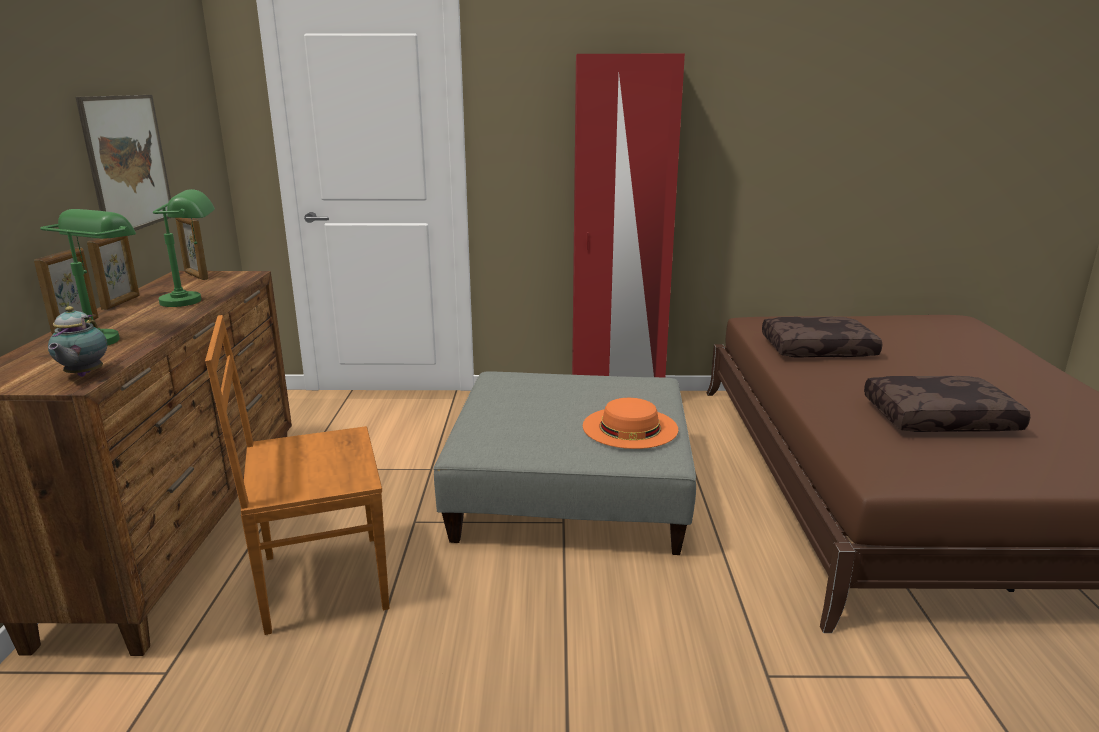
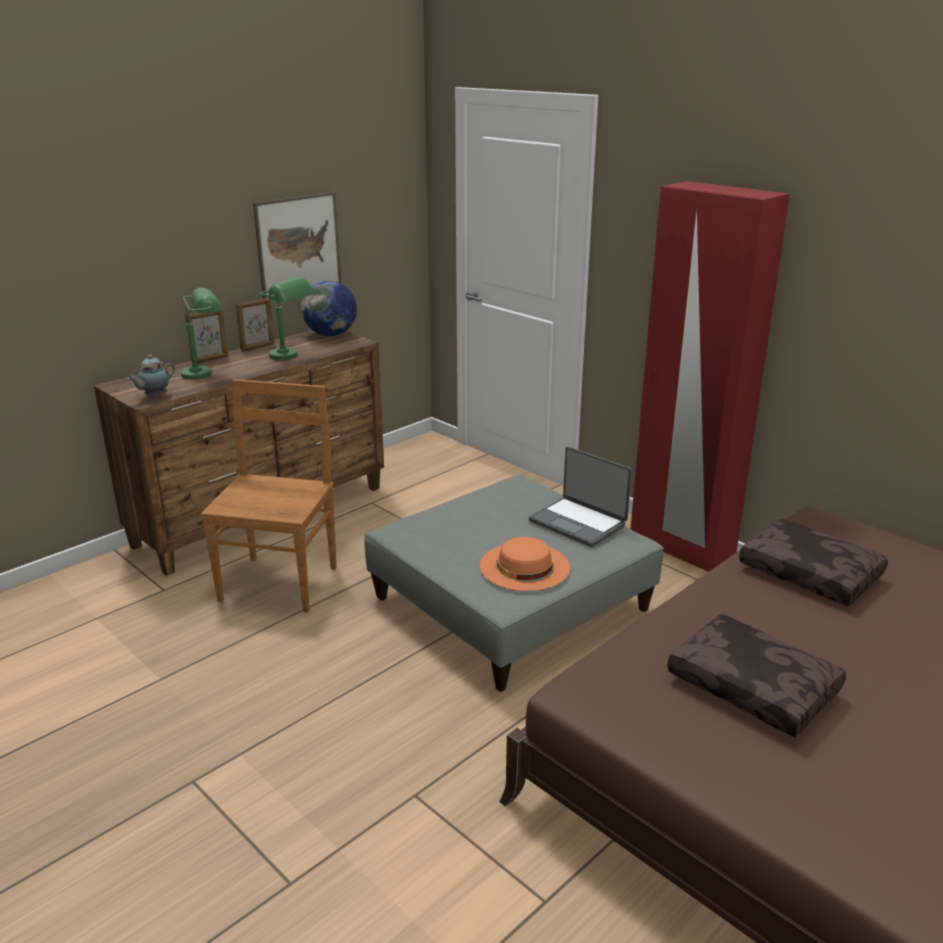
camera: 45 degrees right, 5 degrees up
picture frame [175,218,208,280] -> globe [301,280,357,336]
brown chair [205,315,389,635] -> brown chair turned 75 degrees clockwise [201,379,337,613]
none -> laptop [529,446,632,547]

